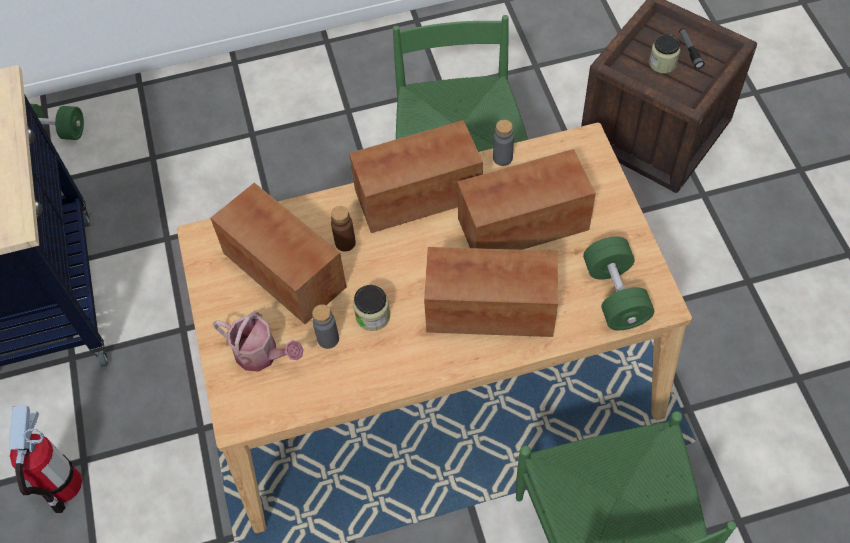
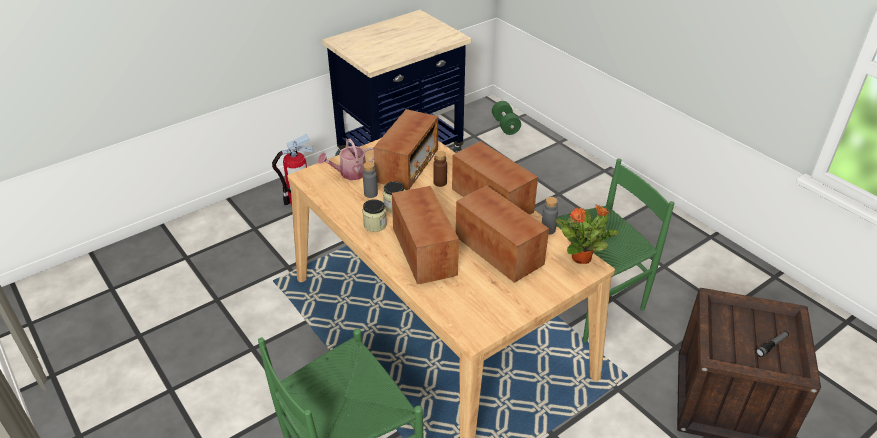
camera: 65 degrees right, 20 degrees down
watering can [213,311,303,372] -> watering can turned 60 degrees clockwise [318,139,374,180]
green dumbbell [583,236,654,330] -> none
jar [649,34,681,73] -> jar moved to [362,199,387,232]
none -> potted plant [556,204,619,264]

